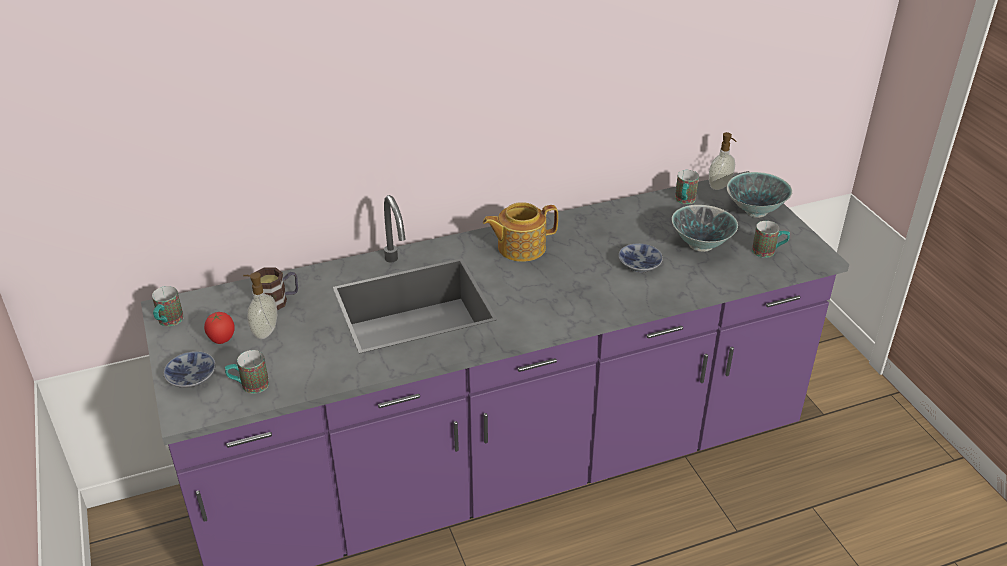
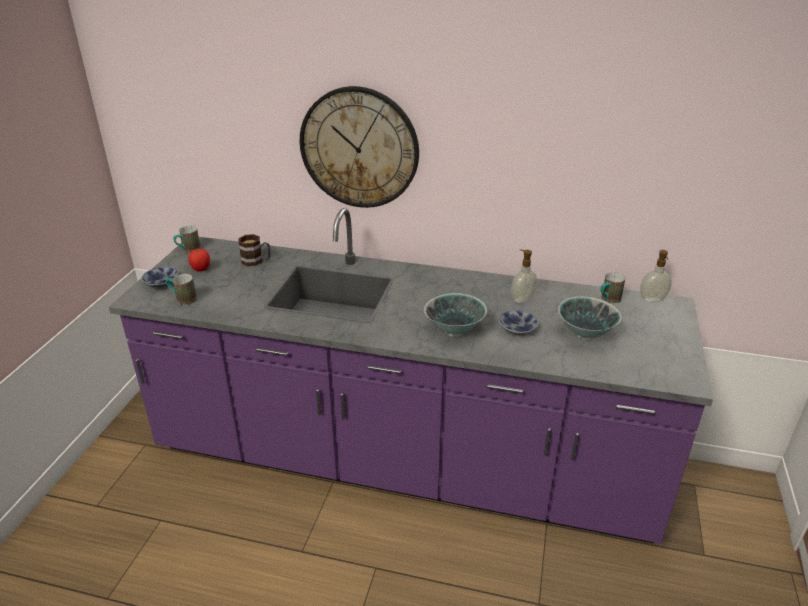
camera: 35 degrees right, 5 degrees down
soap dispenser [243,272,277,339] -> soap dispenser moved to [511,249,537,303]
teapot [483,202,558,262] -> none
bowl [726,172,792,218] -> bowl moved to [424,293,487,337]
mug [752,221,790,258] -> none
none -> wall clock [300,86,419,208]

